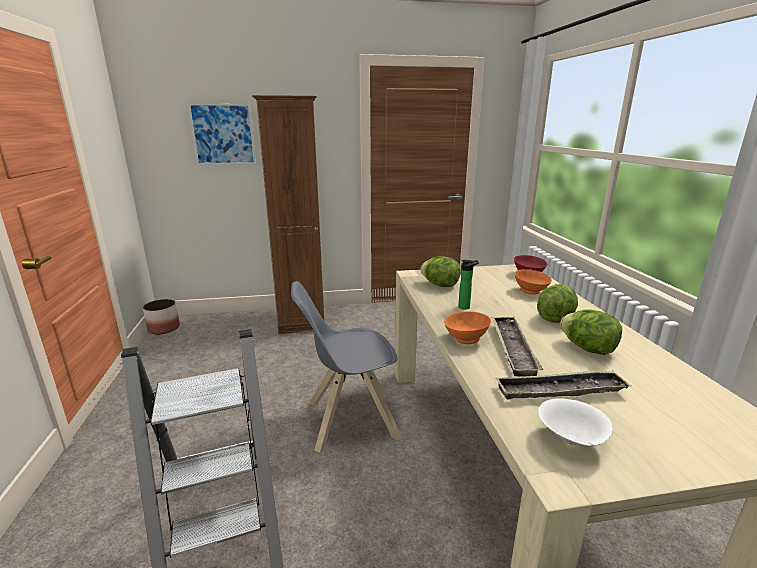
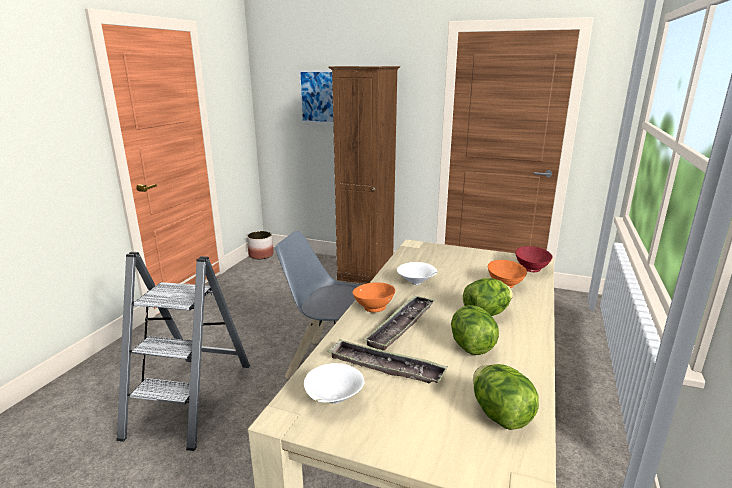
camera: 30 degrees right, 0 degrees up
lettuce [420,256,461,287] -> lettuce moved to [473,364,539,430]
bottle [458,260,479,310] -> white bowl [397,262,438,285]

